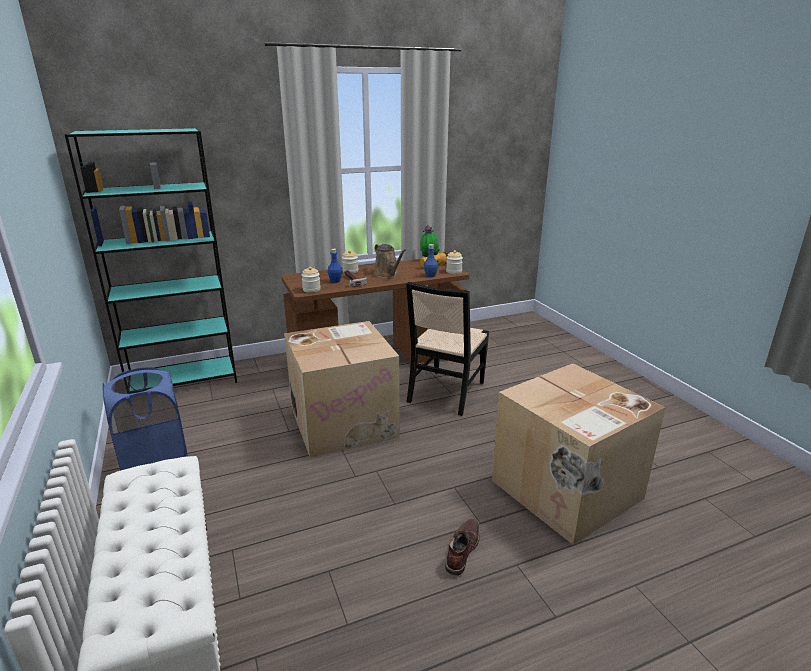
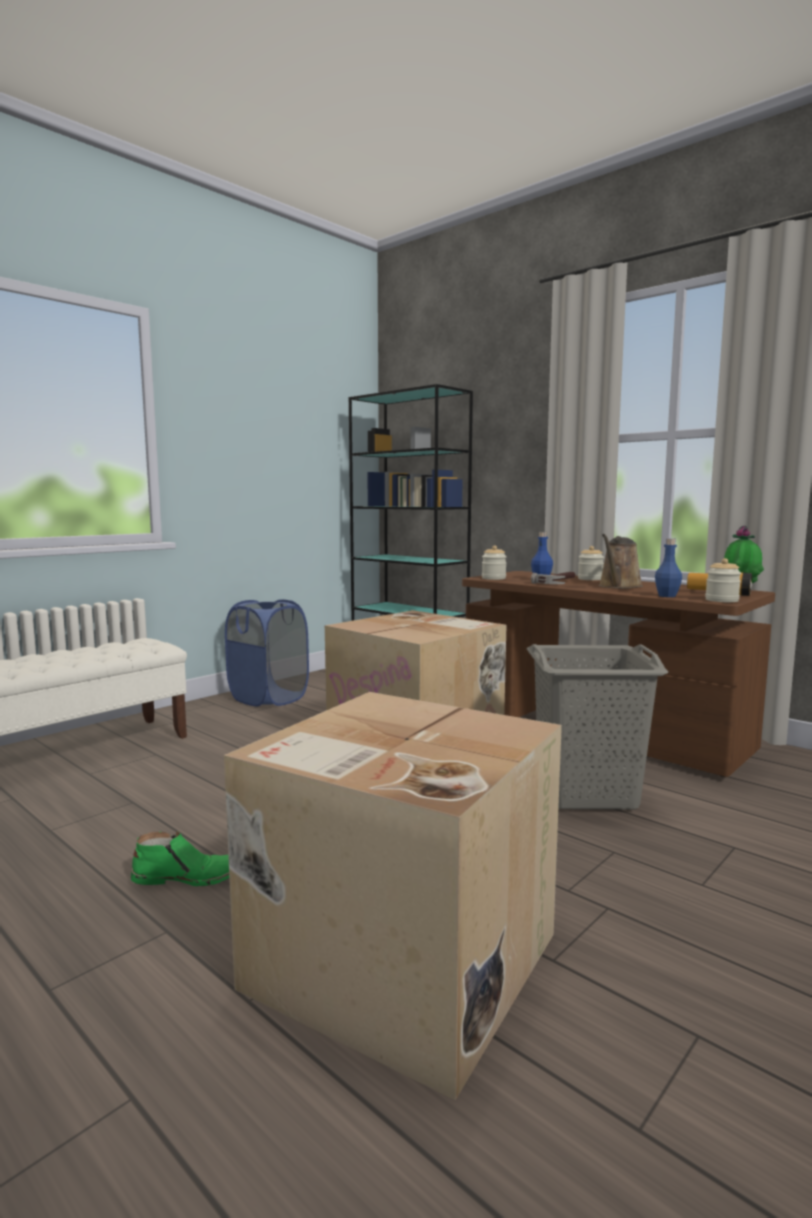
camera: 65 degrees right, 15 degrees down
chair [406,281,489,416] -> grey laundry basket [527,644,668,809]
brown boot [445,518,480,576] -> green boot [131,831,229,886]

